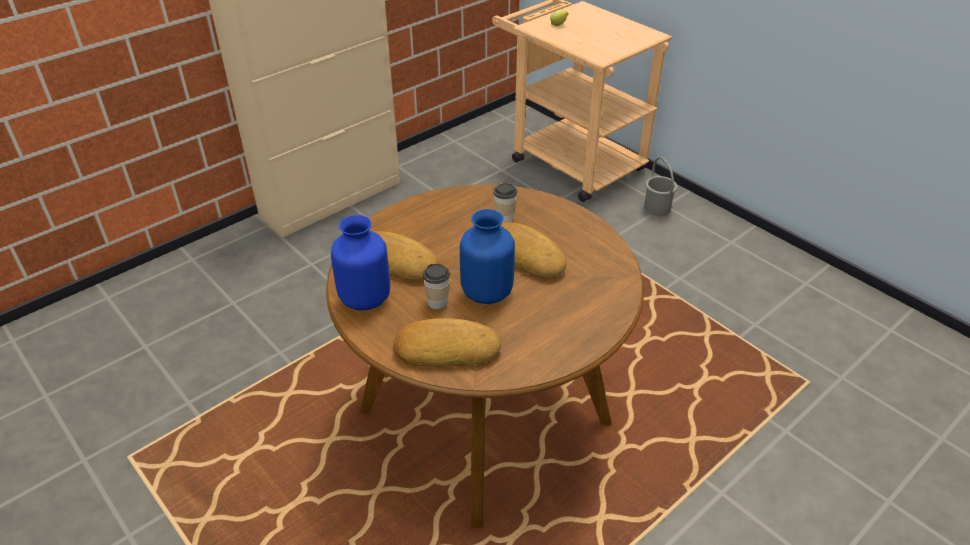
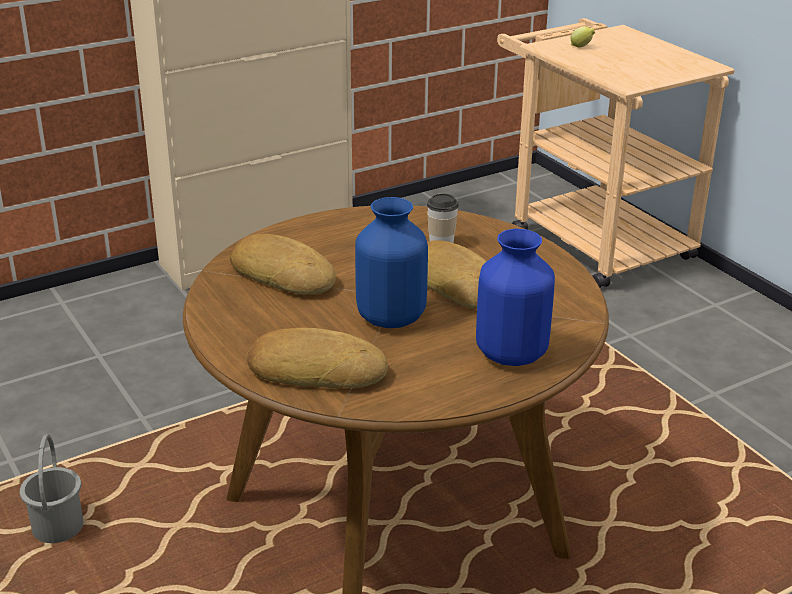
camera: 10 degrees right, 10 degrees down
blue vase [331,215,390,310] -> blue vase moved to [476,229,555,366]
cup [423,264,450,309] -> none
grey bucket [644,157,677,216] -> grey bucket moved to [20,434,83,543]

